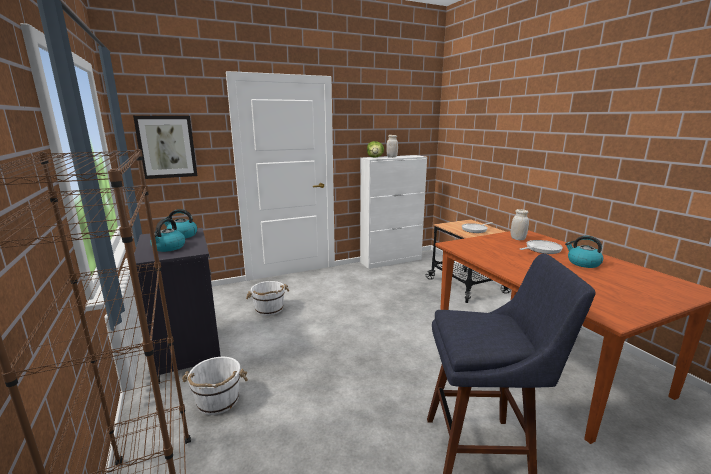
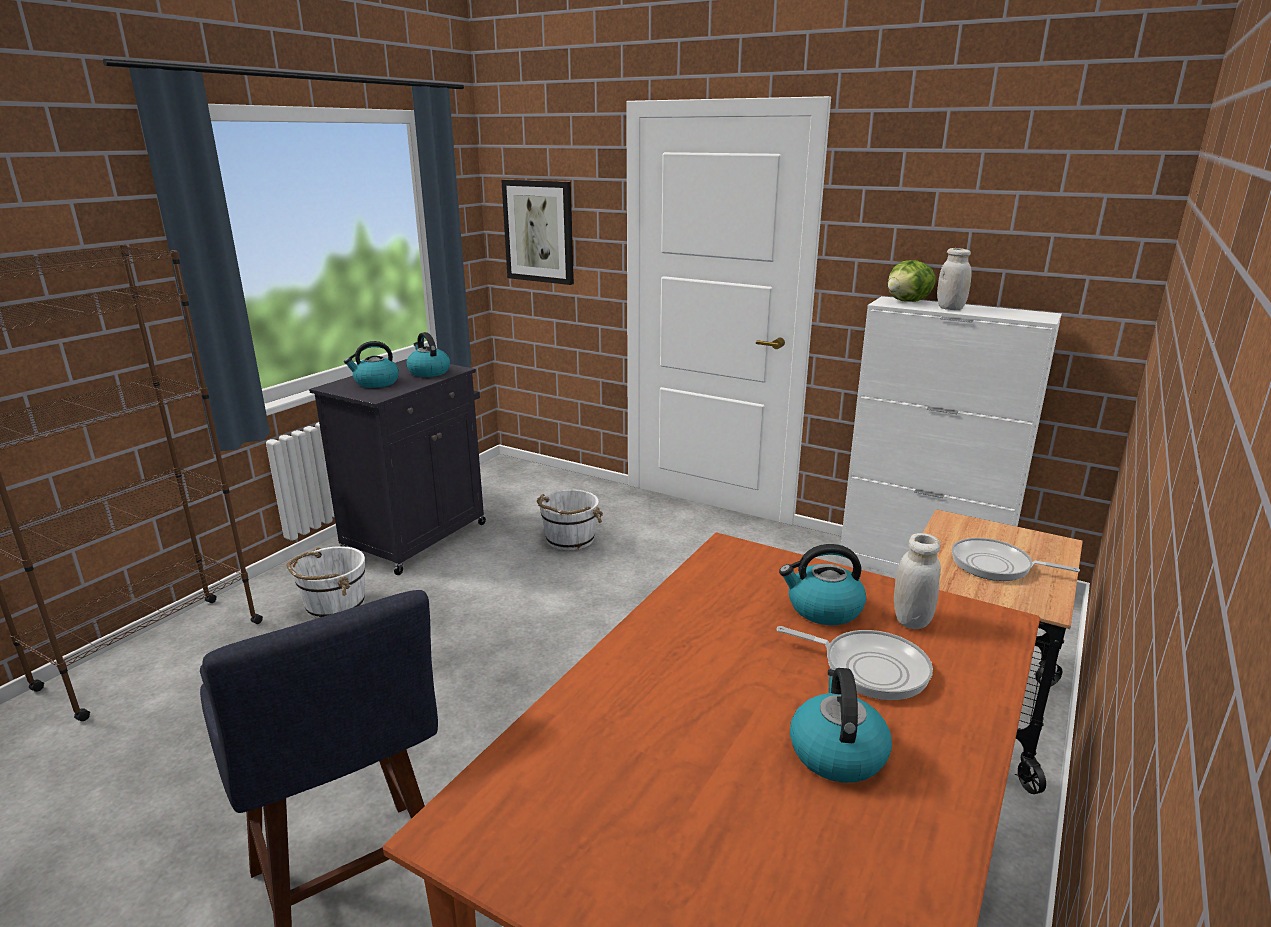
camera: 55 degrees right, 5 degrees up
none -> kettle [779,544,866,625]

